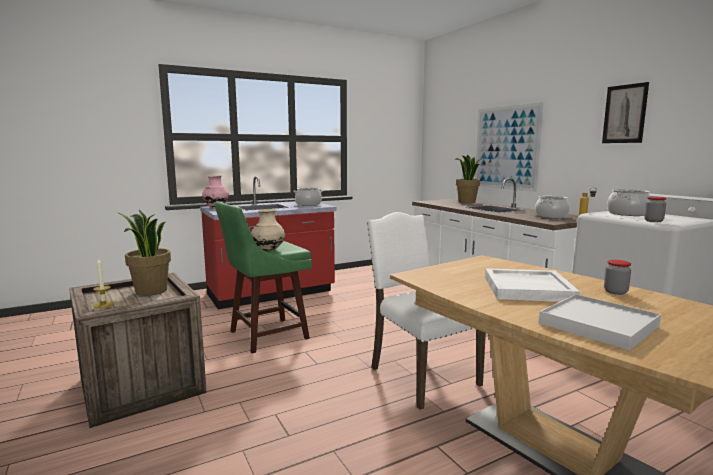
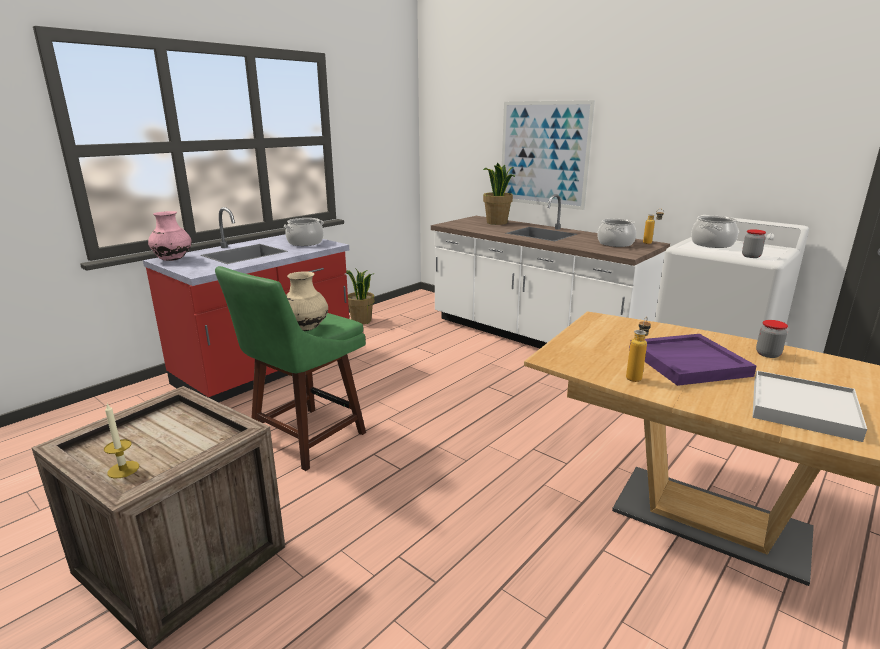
camera: 20 degrees left, 10 degrees up
potted plant [117,210,171,296] -> potted plant moved to [346,268,374,324]
white chair [367,212,486,410] -> none
white tray [485,268,580,302] -> purple tray [629,334,756,386]
picture [602,82,649,143] -> none
none -> bottle [626,317,651,382]

